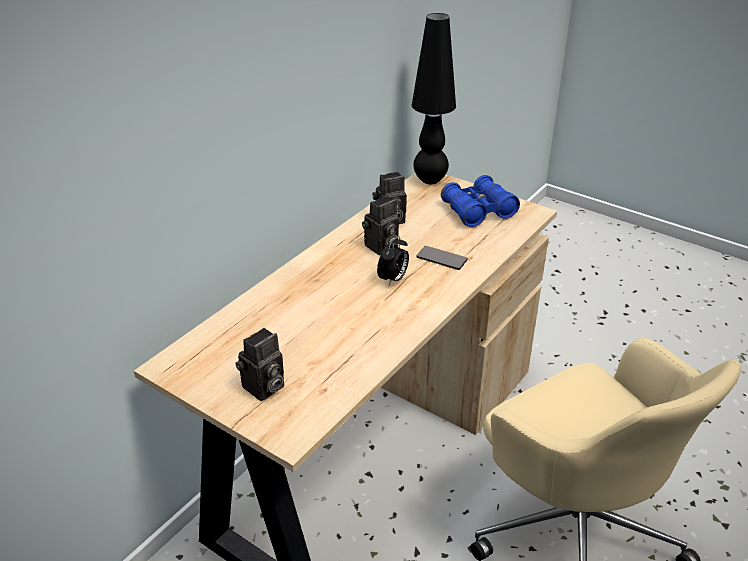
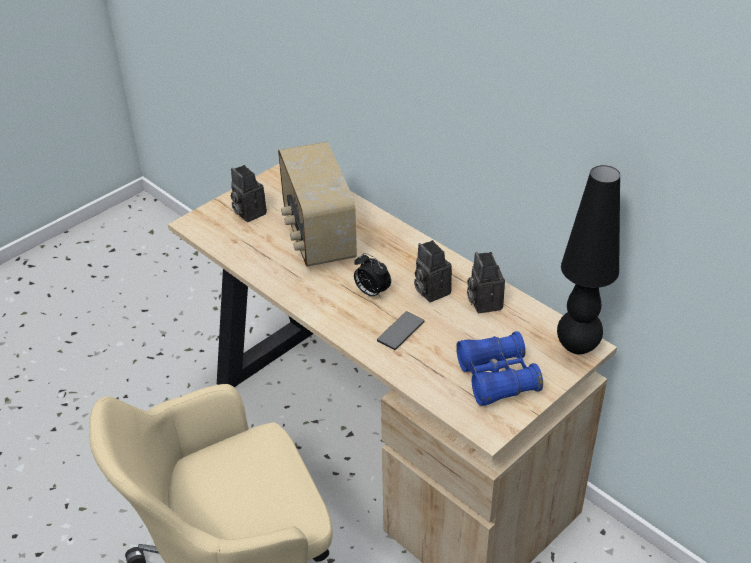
camera: 100 degrees right, 5 degrees up
none -> radio [278,142,357,267]

